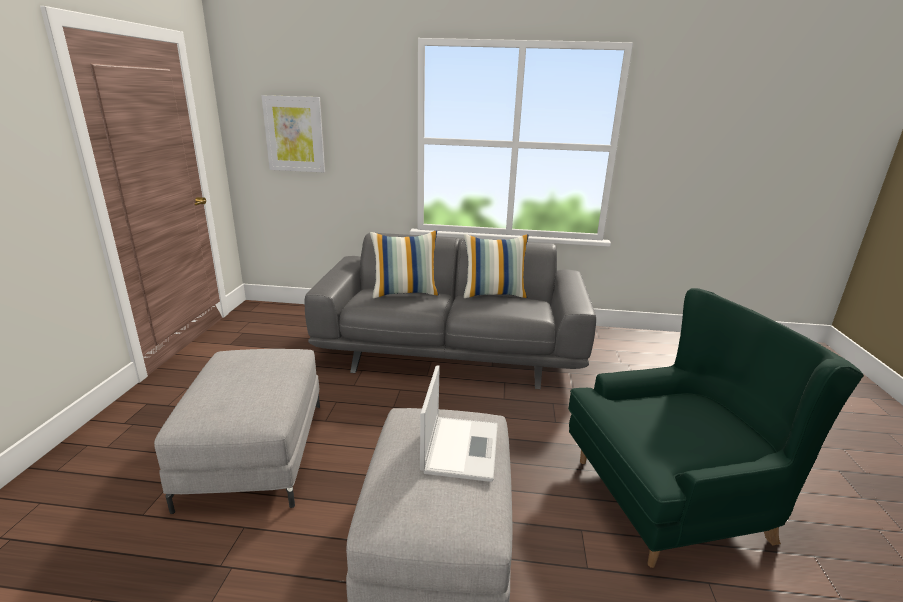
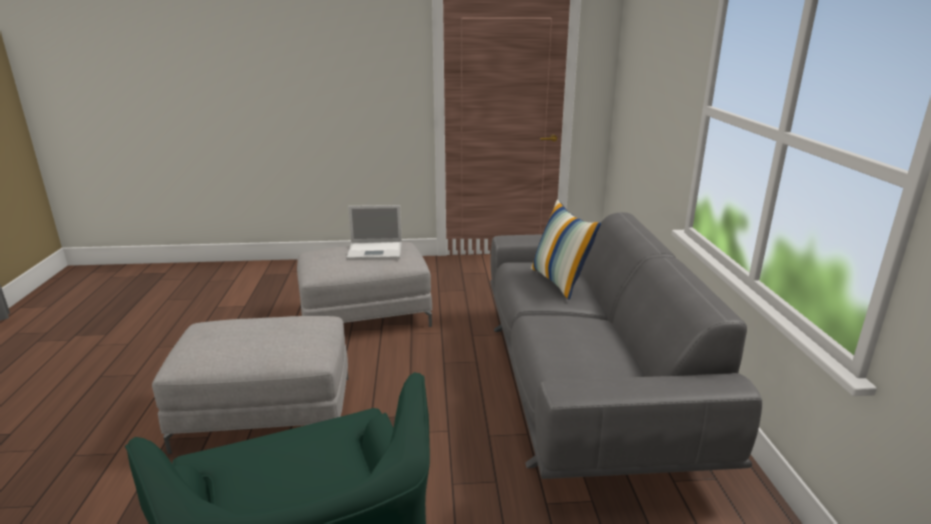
camera: 80 degrees right, 0 degrees up
picture [261,95,325,172] -> none
laptop [420,365,498,482] -> laptop moved to [346,205,402,260]
pillow [464,234,529,298] -> none

